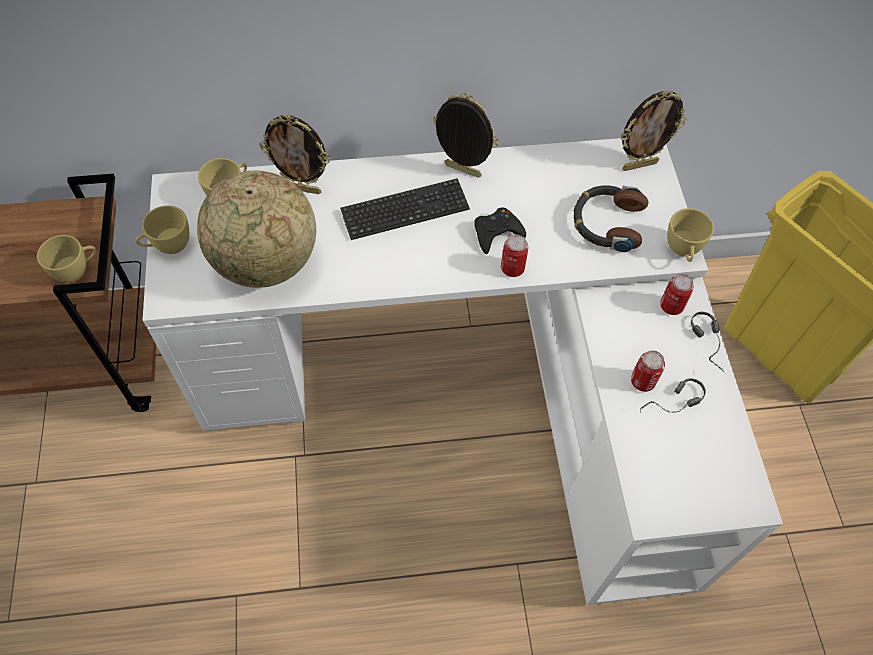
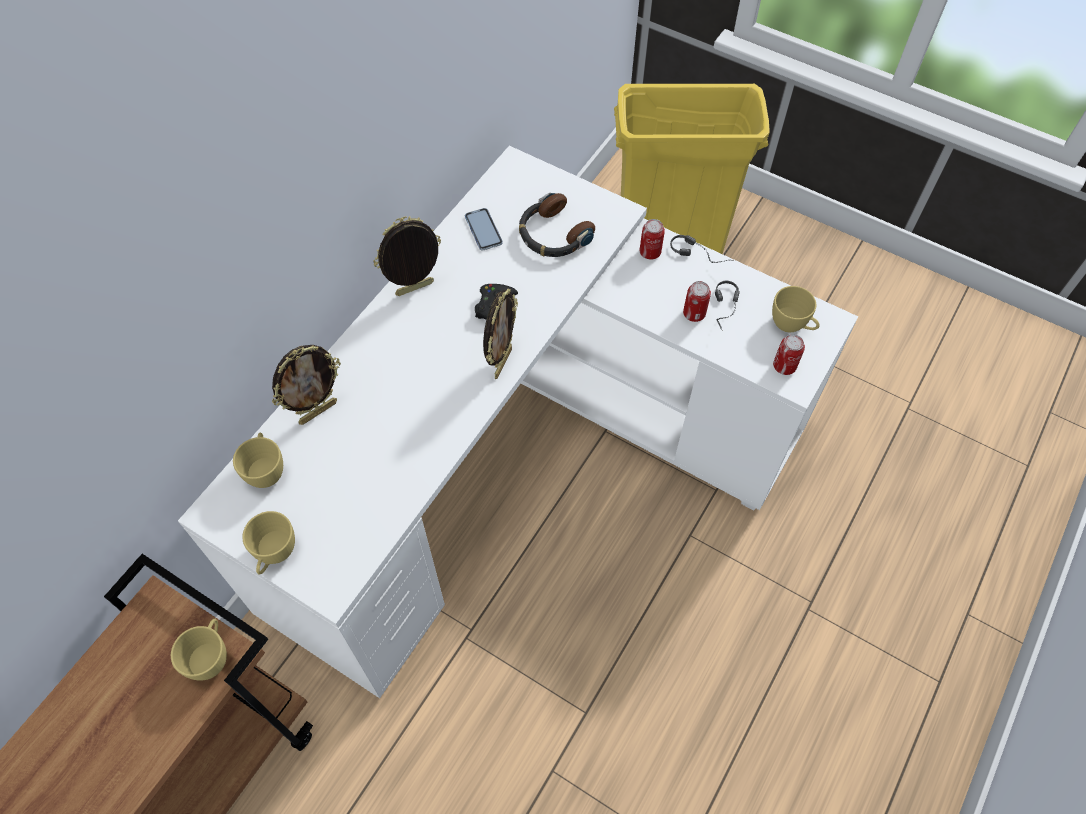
camera: 50 degrees left, 0 degrees up
globe [197,170,316,288] -> none
keyboard [340,178,470,240] -> none
can [501,235,528,277] -> can moved to [773,334,805,375]
picture frame [620,91,687,171] -> picture frame moved to [483,288,518,379]
yellow cup [667,208,714,262] -> yellow cup moved to [772,286,820,332]
none -> phone [465,208,503,250]

